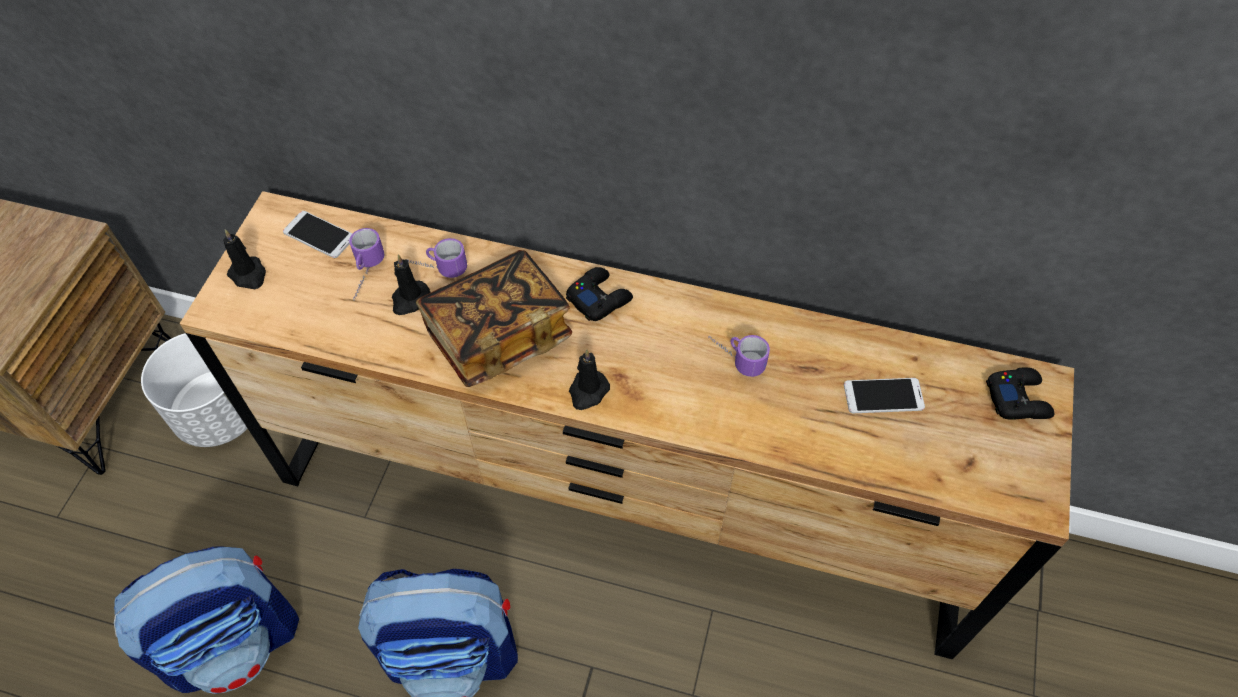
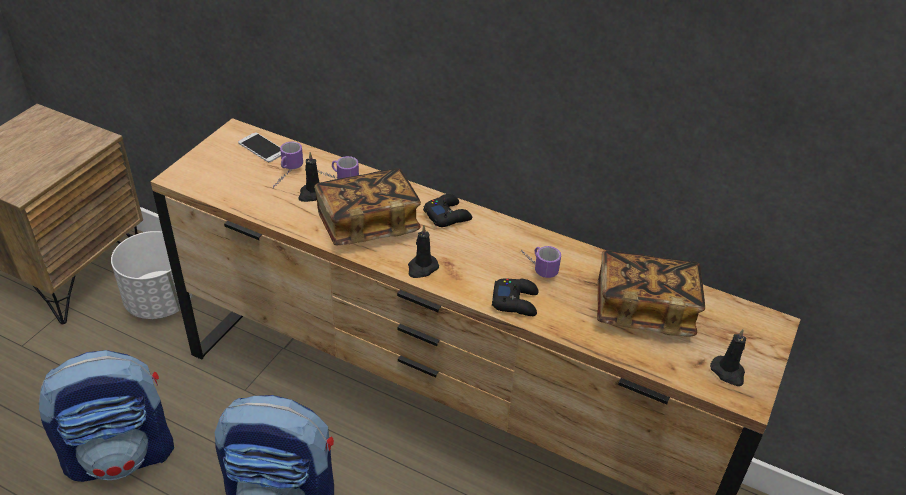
camera: 10 degrees right, 15 degrees down
black candle [223,229,266,289] -> black candle moved to [710,329,746,386]
phone [844,378,925,413] -> book [597,250,705,337]
black game controller [986,368,1054,419] -> black game controller moved to [492,279,539,316]

